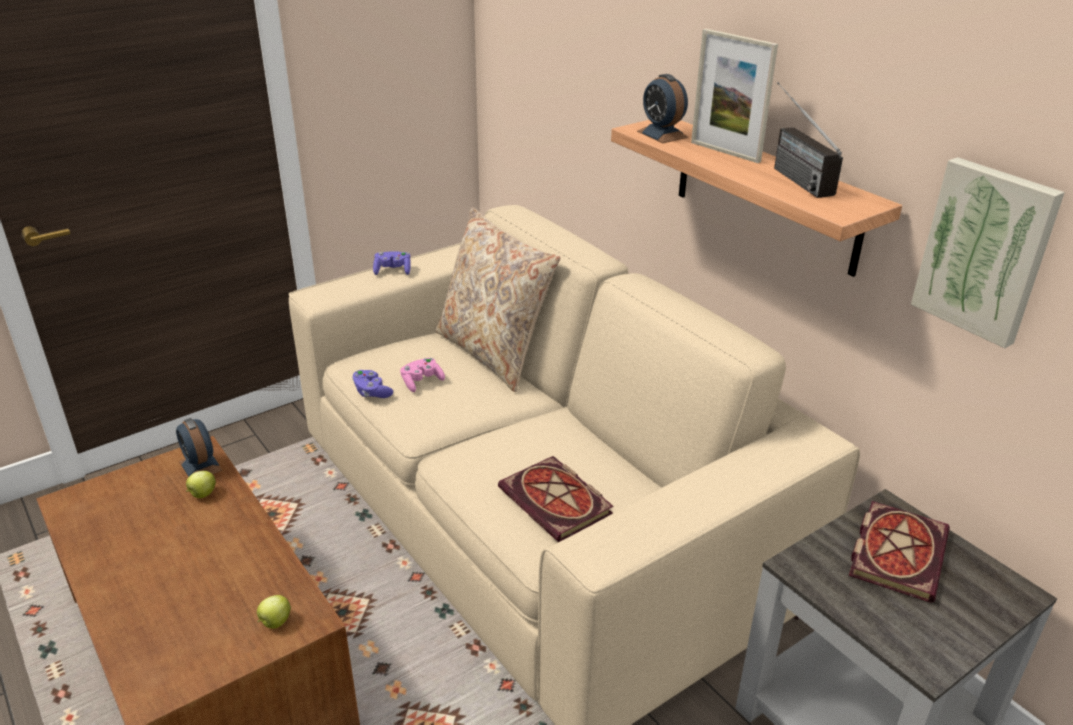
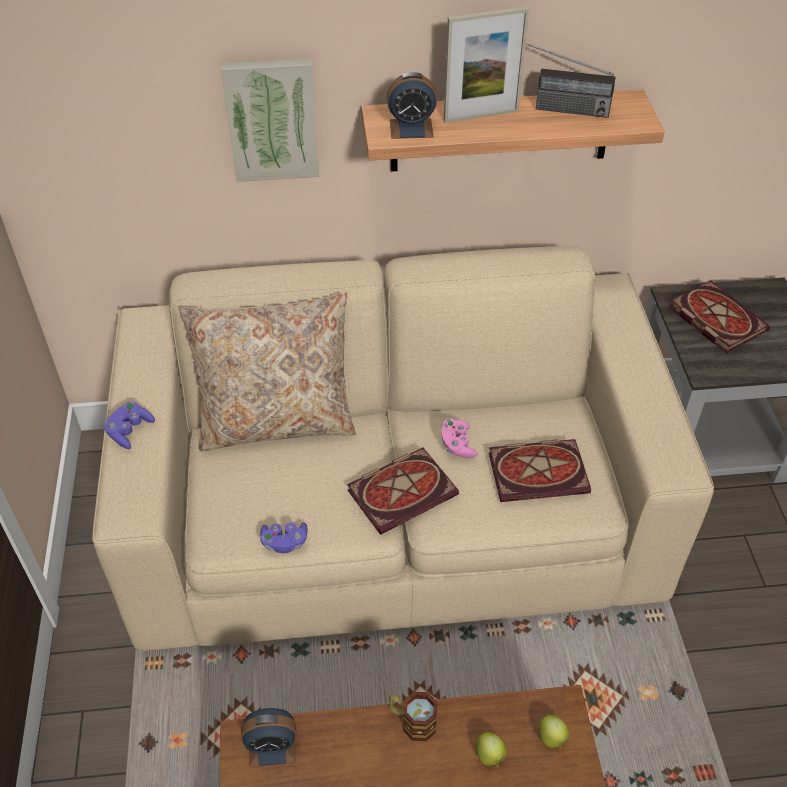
camera: 60 degrees left, 15 degrees up
apple [186,471,216,498] -> apple moved to [476,732,507,767]
pink game controller [400,358,445,392] -> pink game controller moved to [441,419,477,458]
picture [911,157,1065,348] -> picture moved to [221,58,319,182]
none -> book [347,448,459,535]
none -> mug [389,692,438,742]

